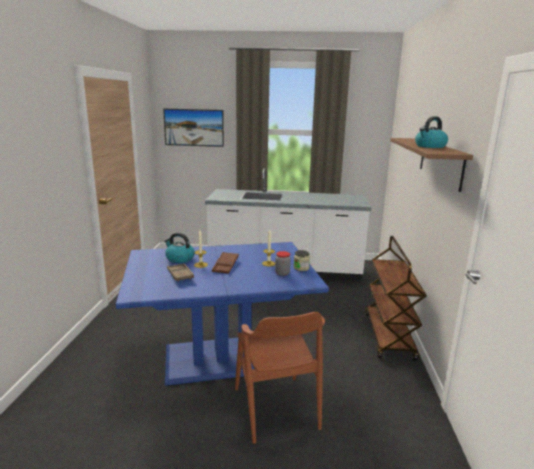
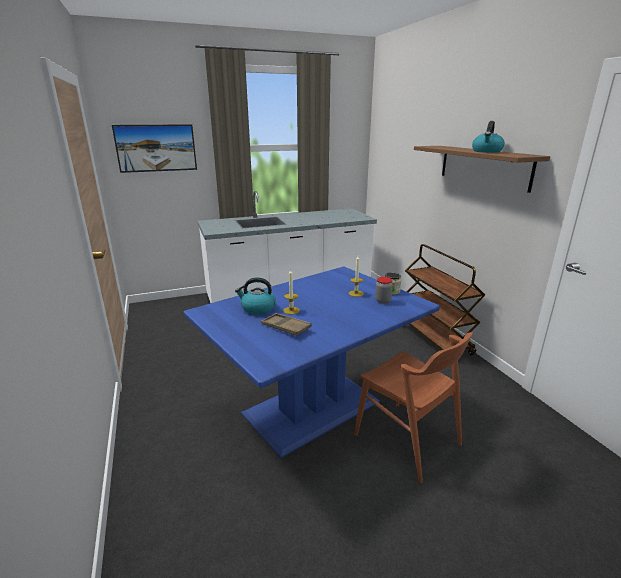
camera: 25 degrees left, 5 degrees up
brown tray [212,252,239,274] -> none

